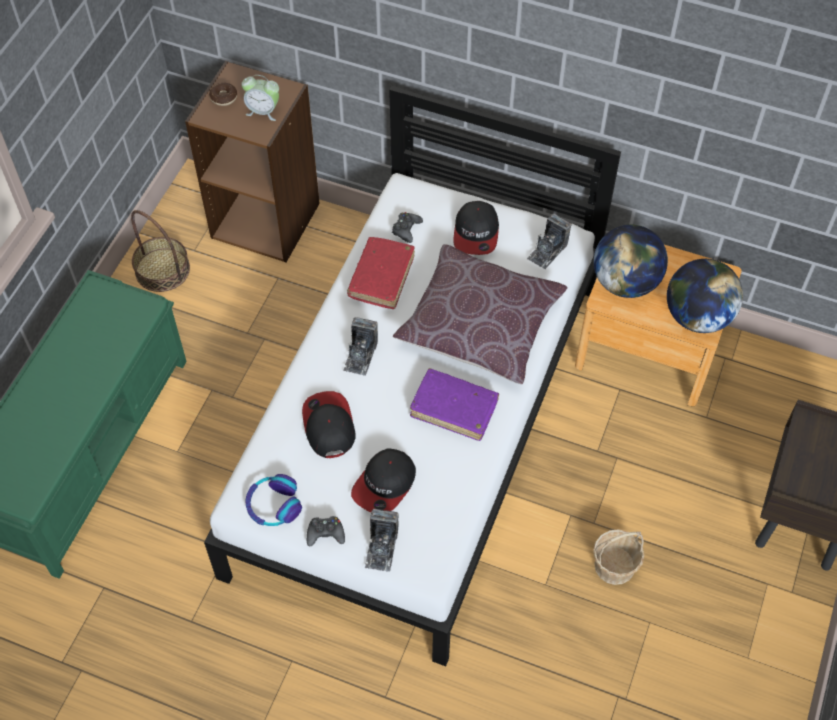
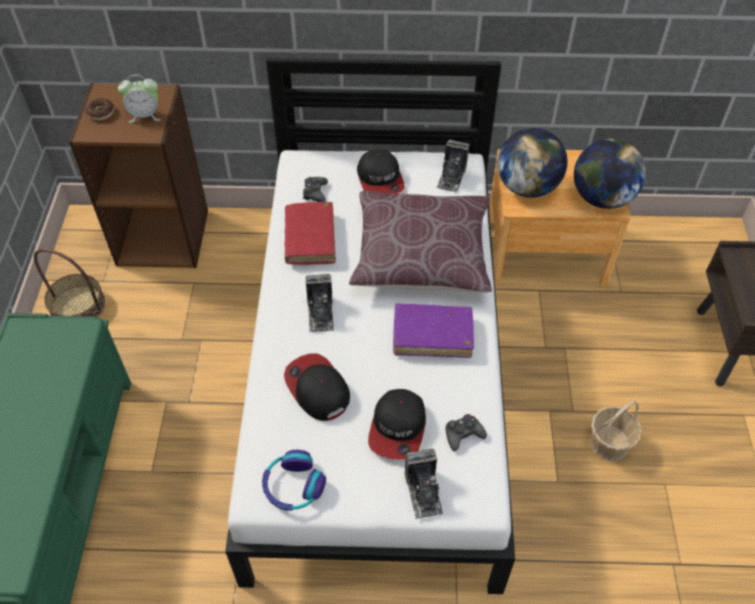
camera: 20 degrees left, 5 degrees down
black game controller [307,516,345,546] -> black game controller moved to [445,414,487,451]

